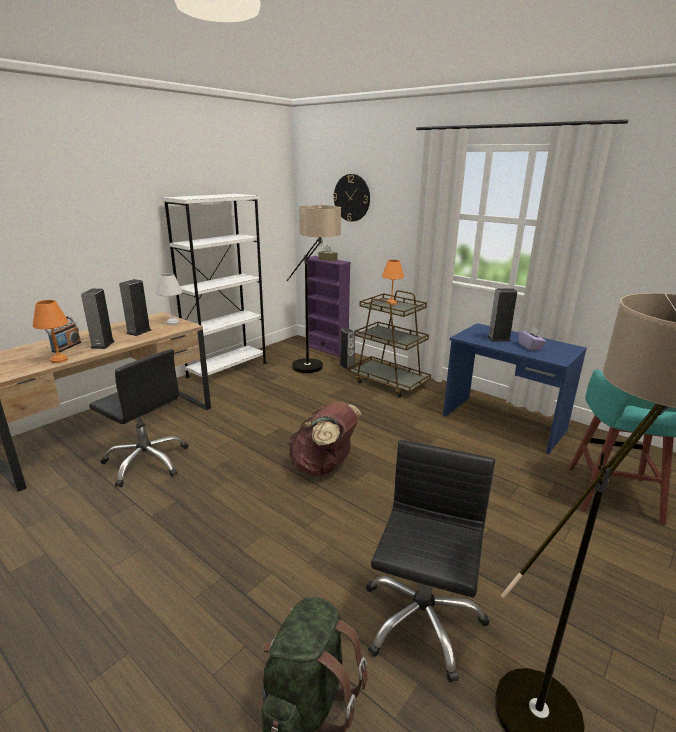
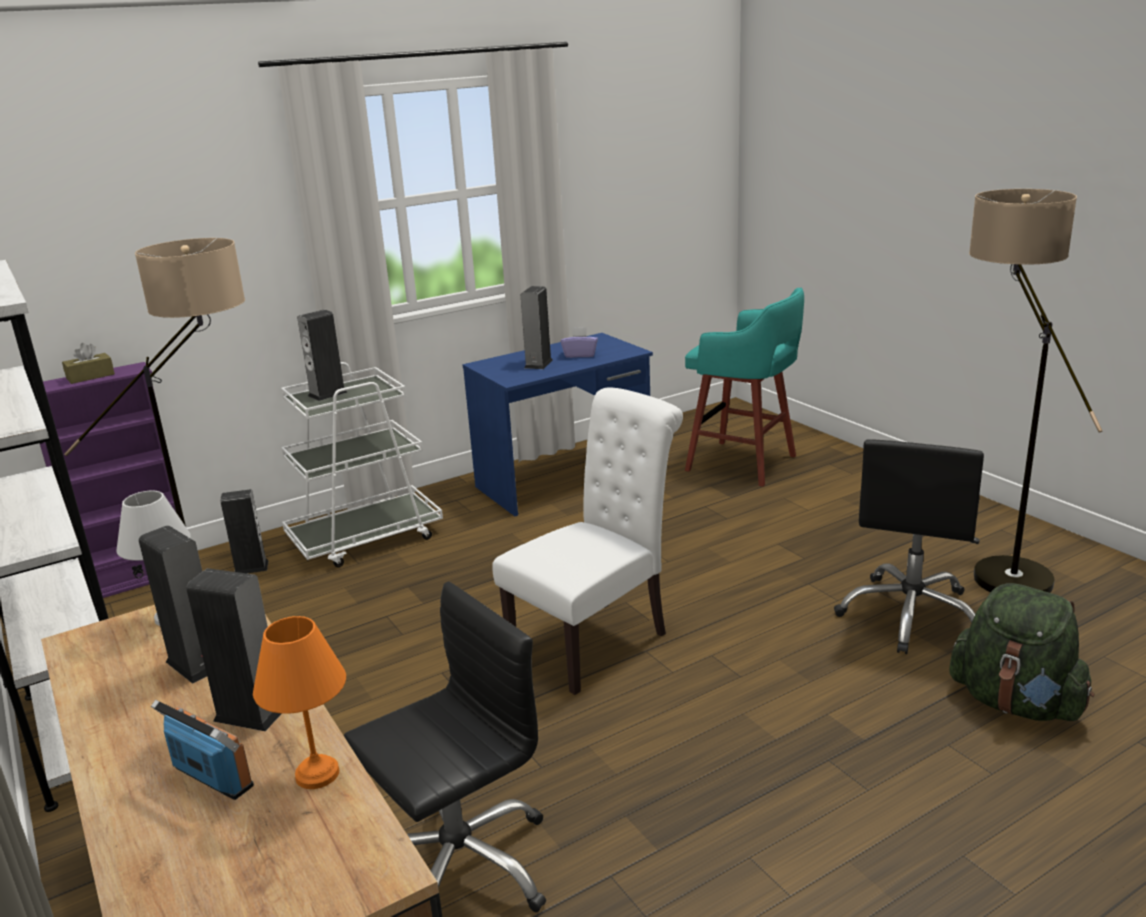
camera: 70 degrees left, 0 degrees up
brown backpack [288,402,362,476] -> white chair [492,387,683,695]
wall clock [333,174,370,222] -> none
brown cart [349,290,431,398] -> white cart [281,362,443,567]
black office chair [366,440,495,683] -> black office chair turned 105 degrees counterclockwise [834,439,984,654]
orange table lamp [382,260,404,305] -> speaker [297,310,347,401]

